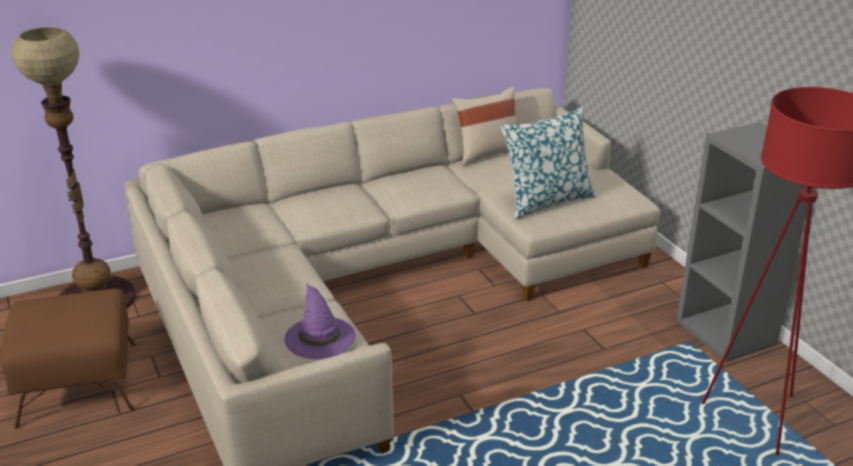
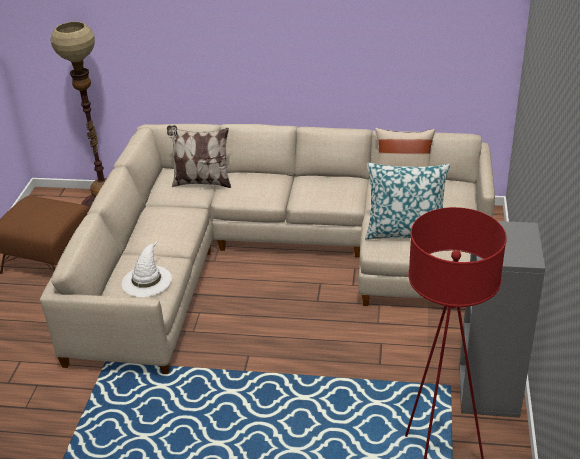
camera: 35 degrees right, 5 degrees up
purple hat [285,283,355,359] -> white hat [122,242,172,297]
none -> pillow [167,125,231,188]

